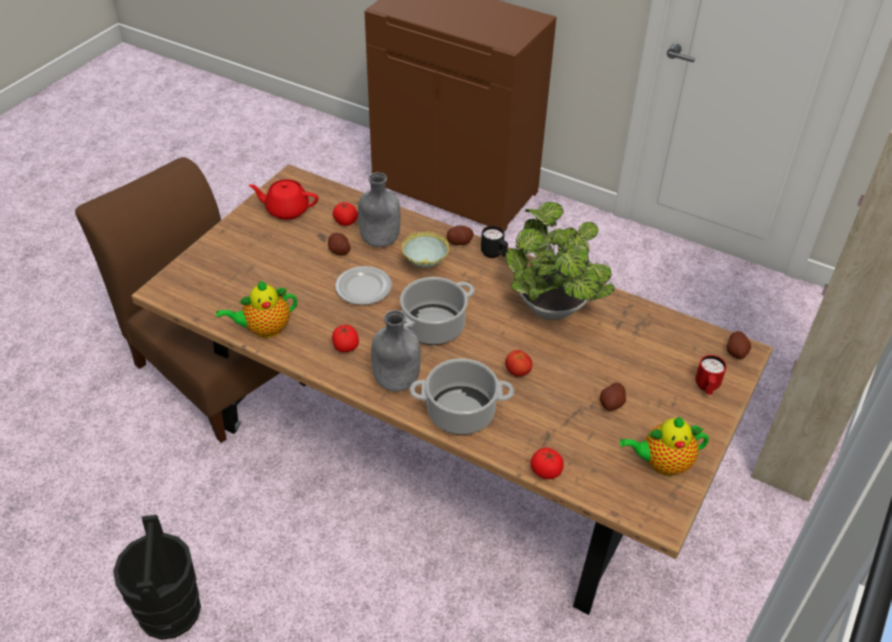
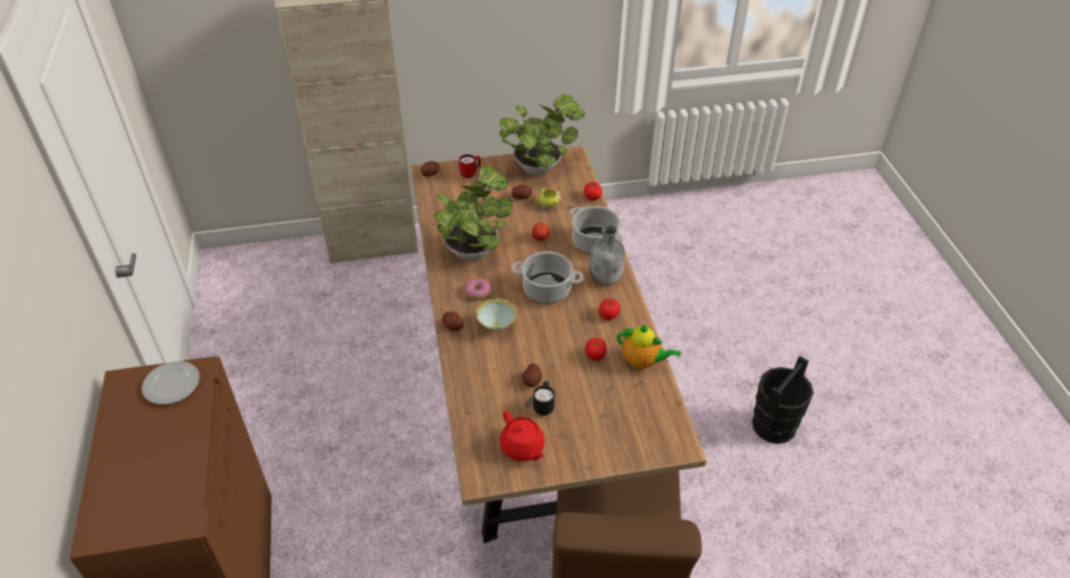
camera: 130 degrees left, 0 degrees up
tomato [333,202,358,226] -> tomato moved to [585,338,607,361]
plate [335,266,392,305] -> plate moved to [142,361,200,405]
grey bottle [358,172,400,247] -> none
black mug [481,226,508,258] -> black mug moved to [533,381,555,416]
teapot [620,417,709,476] -> potted plant [500,94,585,175]
none -> donut [465,278,491,300]
none -> yellow mug [535,188,561,210]

